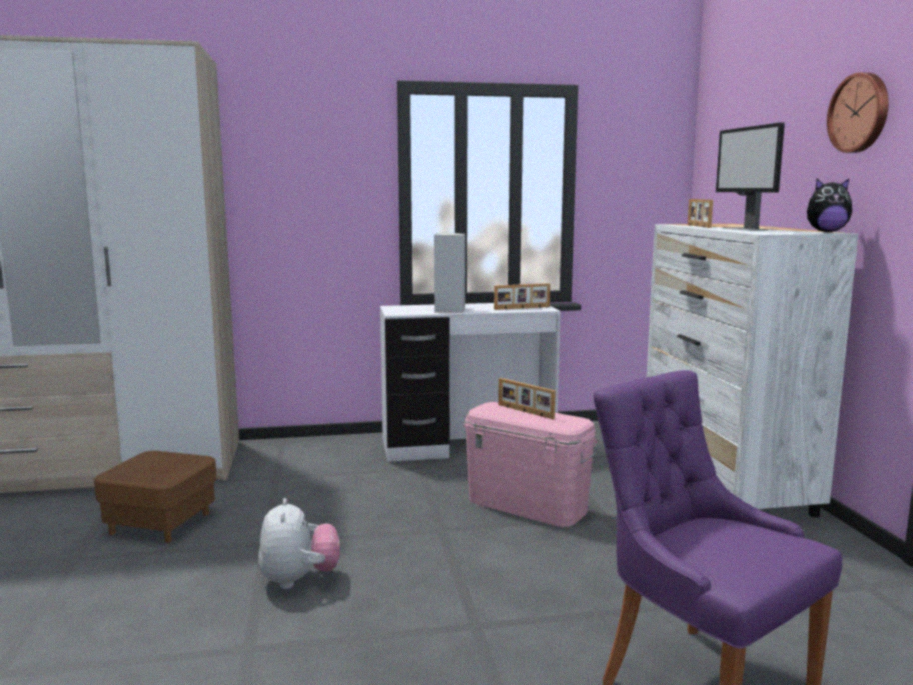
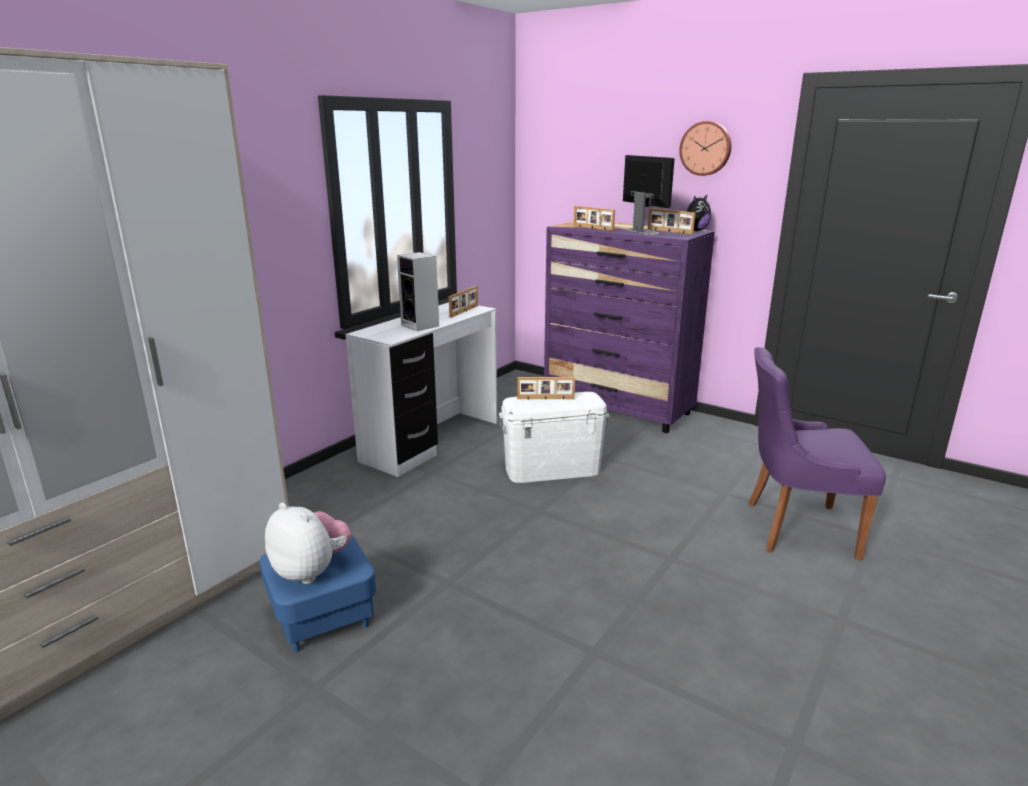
camera: 45 degrees left, 10 degrees up
brown ottoman [94,451,217,543] -> blue ottoman [259,534,376,653]
plush toy [258,498,340,589] -> plush toy moved to [265,502,351,584]
pink storage box [463,402,598,527] -> white storage box [499,392,609,483]
white dresser [647,224,858,517] -> purple dresser [544,221,715,433]
monitor [716,122,785,231] -> monitor turned 150 degrees counterclockwise [623,155,675,235]
none -> picture frame [648,208,696,234]

